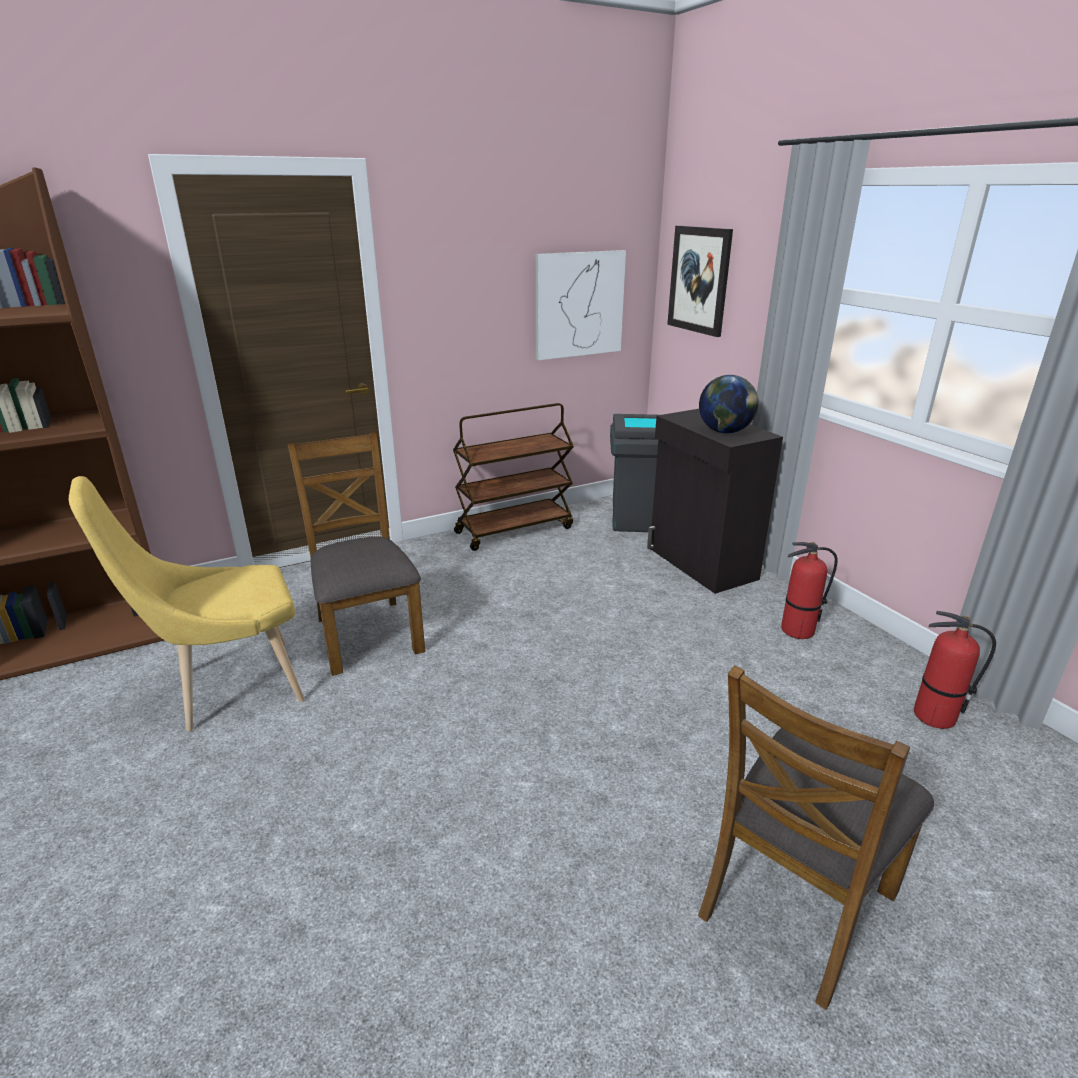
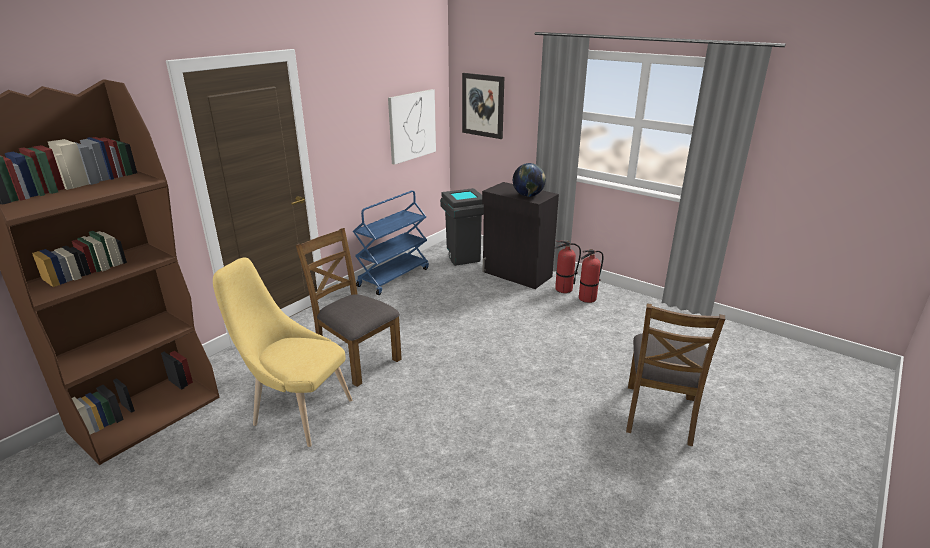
camera: 25 degrees left, 0 degrees up
yellow chair [69,476,305,732] -> yellow chair turned 75 degrees clockwise [213,258,353,447]
brown cart [453,403,574,551] -> blue cart [353,190,429,295]
fire extinguisher [914,611,996,729] -> fire extinguisher moved to [555,241,581,293]

